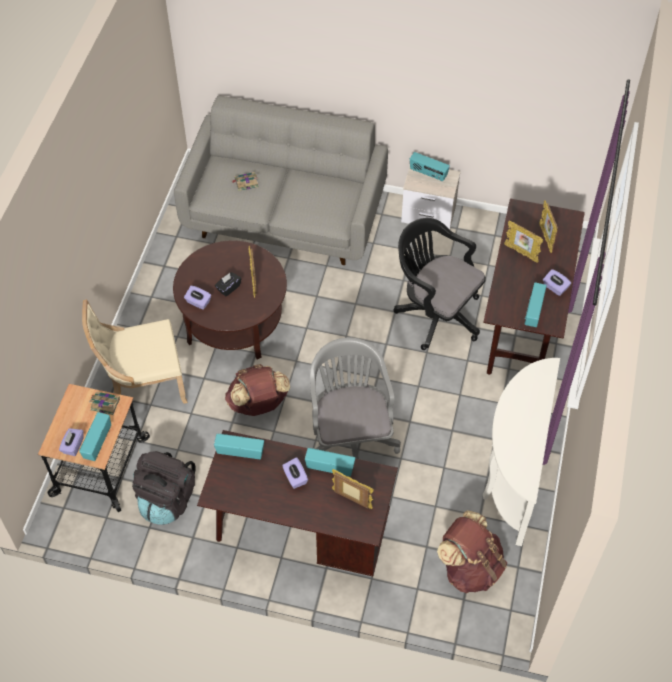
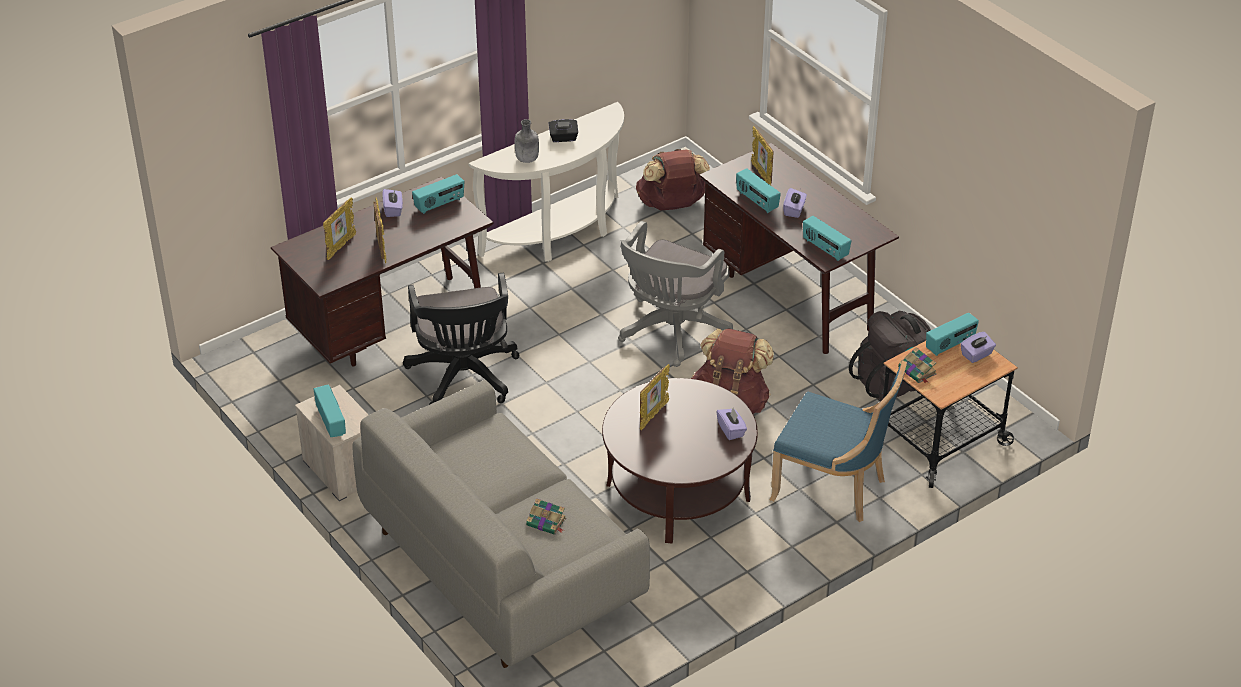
camera: 140 degrees left, 15 degrees down
beige chair [82,299,188,404] -> blue chair [769,360,907,522]
black tissue box [215,272,241,296] -> black tissue box moved to [549,119,578,142]
none -> grey bottle [515,119,539,163]

